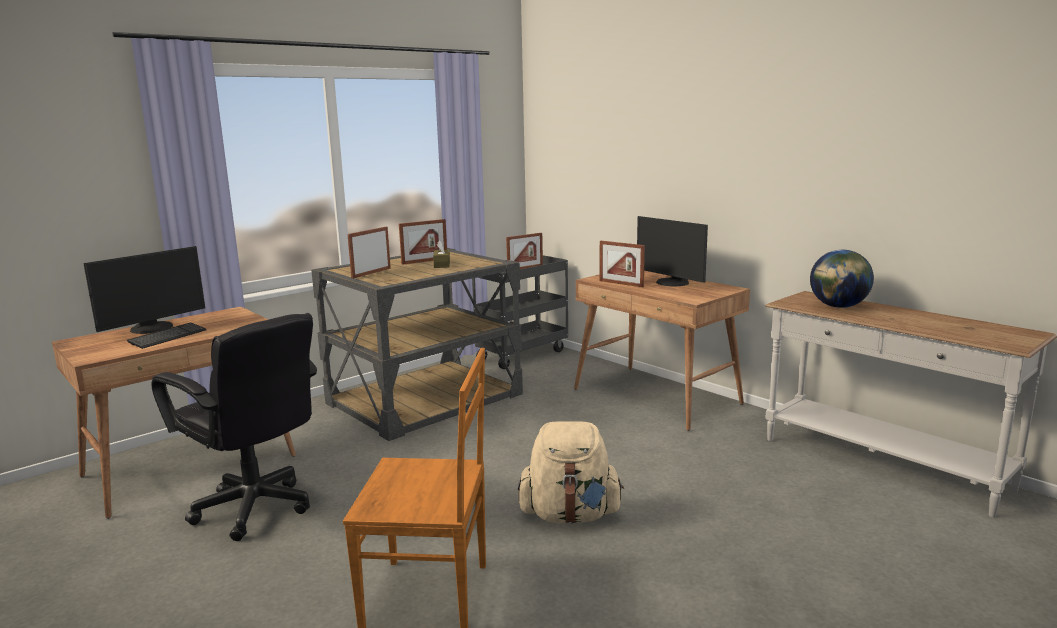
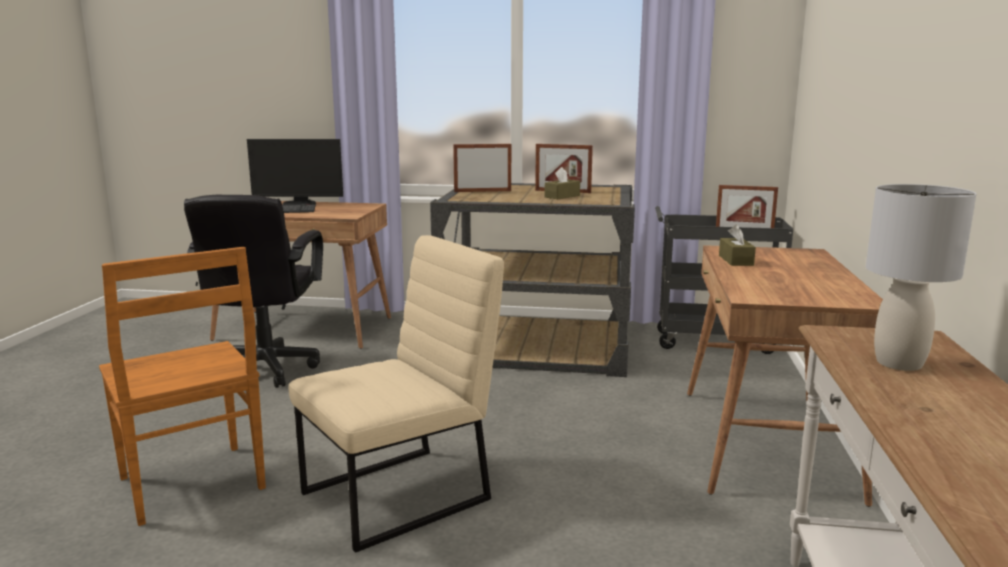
camera: 50 degrees right, 0 degrees up
beige backpack [518,422,624,524] -> beige chair [289,235,504,553]
picture frame [599,241,645,287] -> brown tissue box [719,224,756,266]
monitor [637,216,708,286] -> none
globe [810,250,874,308] -> grey table lamp [866,184,976,371]

